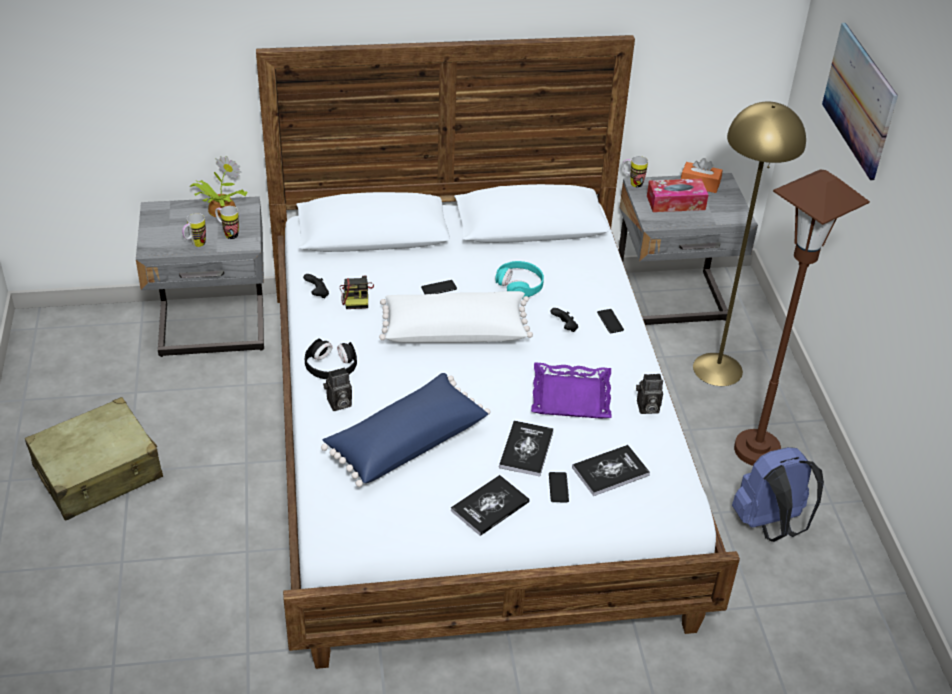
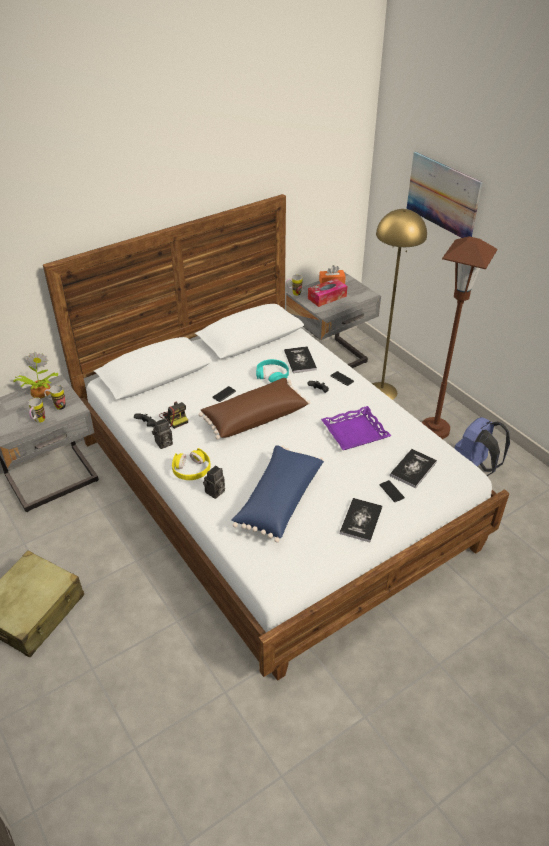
camera: 25 degrees left, 0 degrees up
black headphones [305,338,357,379] -> yellow headphones [172,448,211,480]
white pillow [379,291,533,343] -> brown pillow [199,378,310,440]
book [499,421,554,477] -> book moved to [284,346,317,373]
camera [636,374,663,414] -> camera moved to [152,418,173,449]

